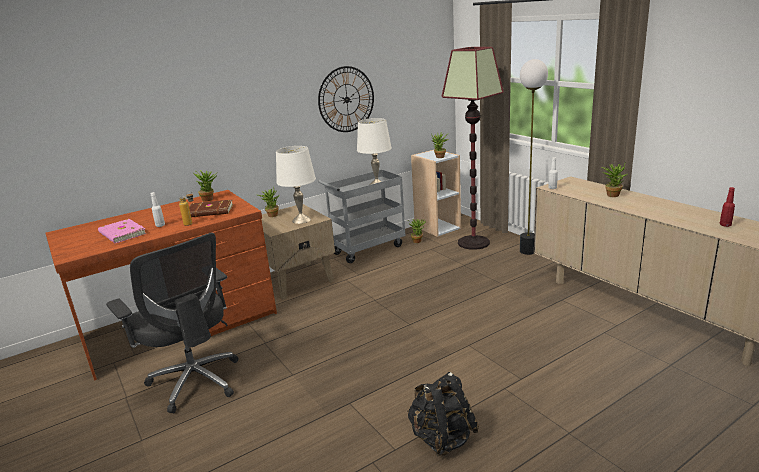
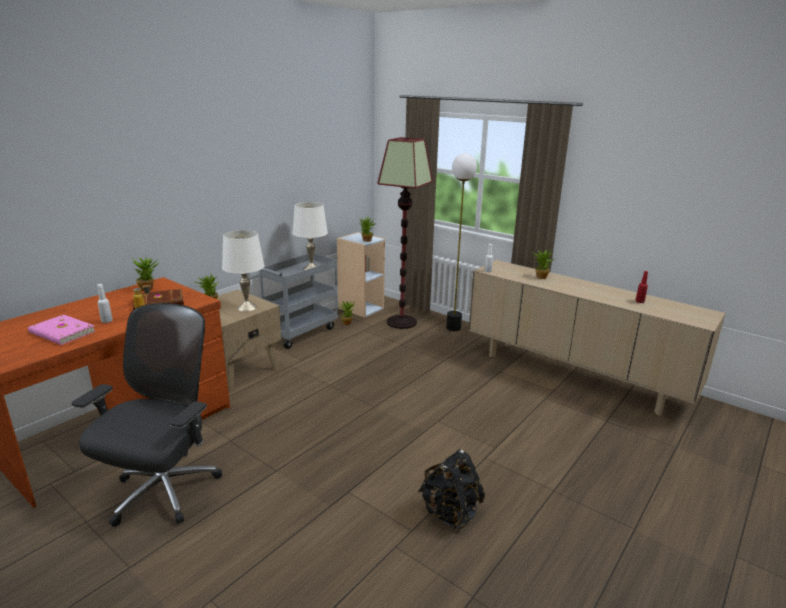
camera: 20 degrees left, 0 degrees up
office chair [106,232,239,413] -> office chair turned 105 degrees counterclockwise [72,303,222,527]
wall clock [318,66,374,132] -> none

